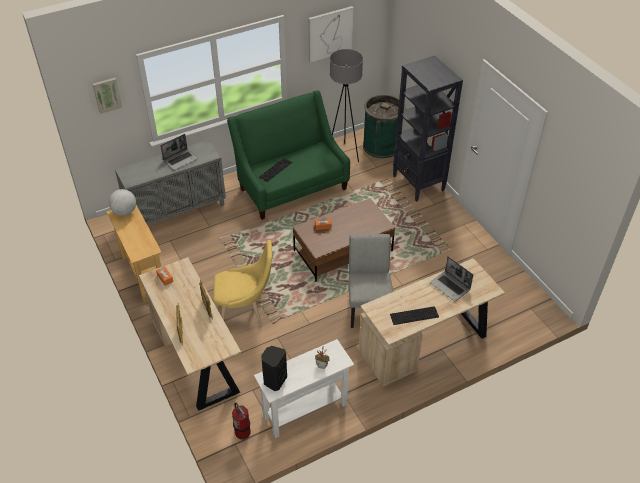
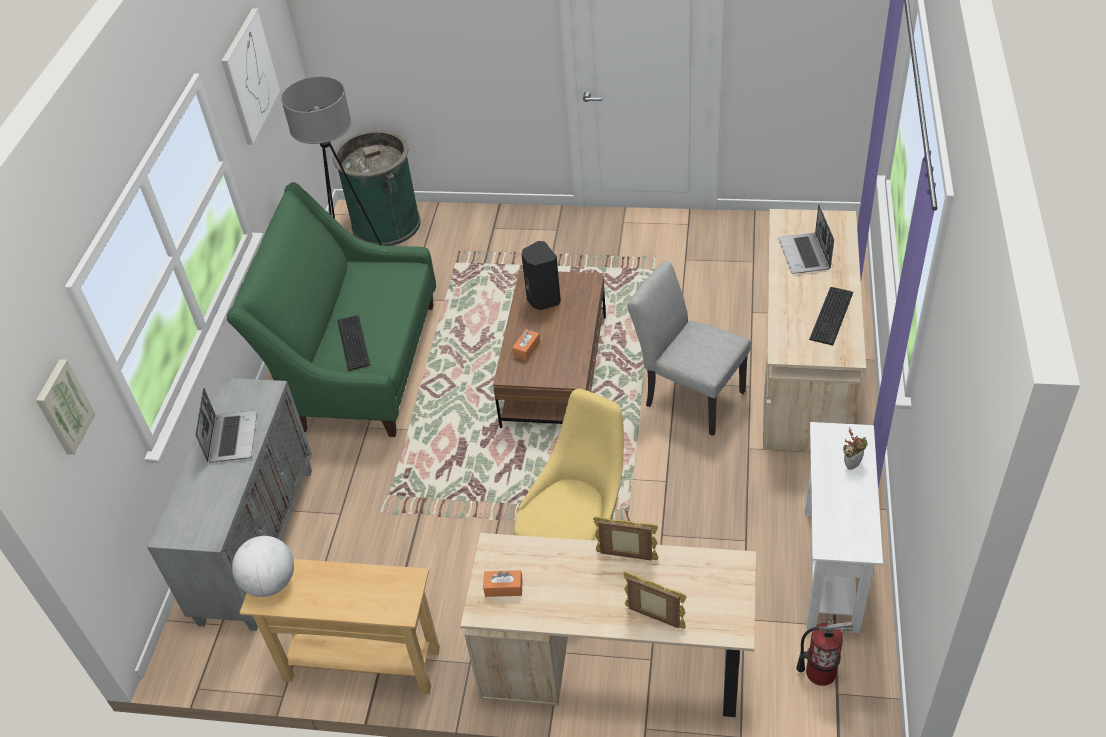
camera: 50 degrees left, 0 degrees up
black speaker [261,346,287,391] -> black speaker moved to [521,241,561,310]
black bookcase [393,55,463,202] -> none
laptop [430,256,473,301] -> laptop turned 90 degrees clockwise [779,205,834,274]

